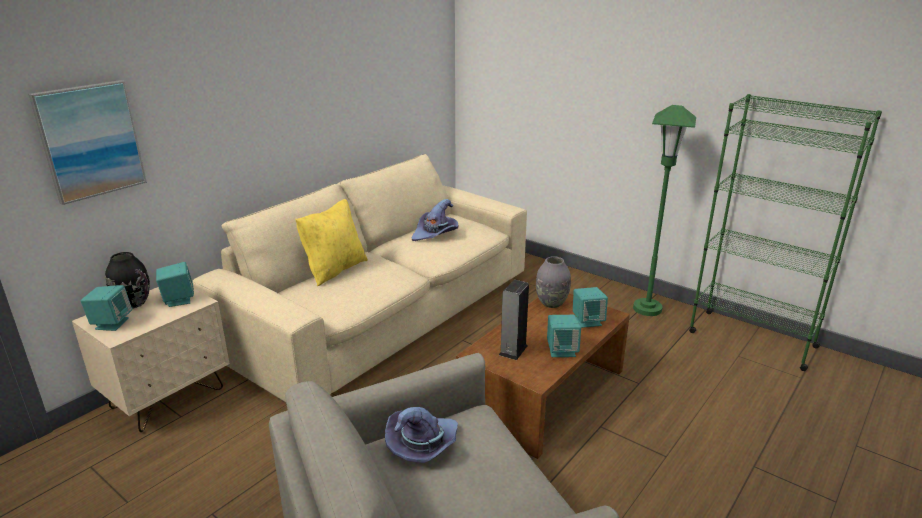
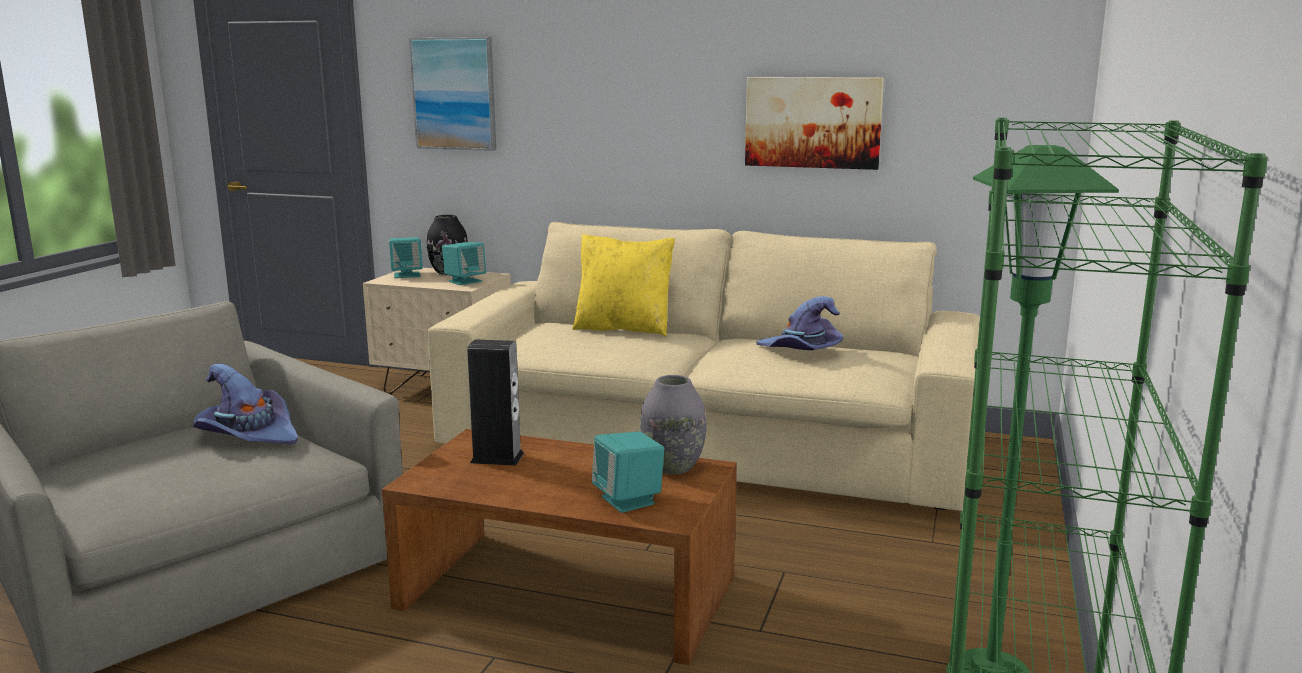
camera: 70 degrees right, 10 degrees down
turquoise speaker [547,315,581,357] -> none
none -> picture [745,77,884,170]

